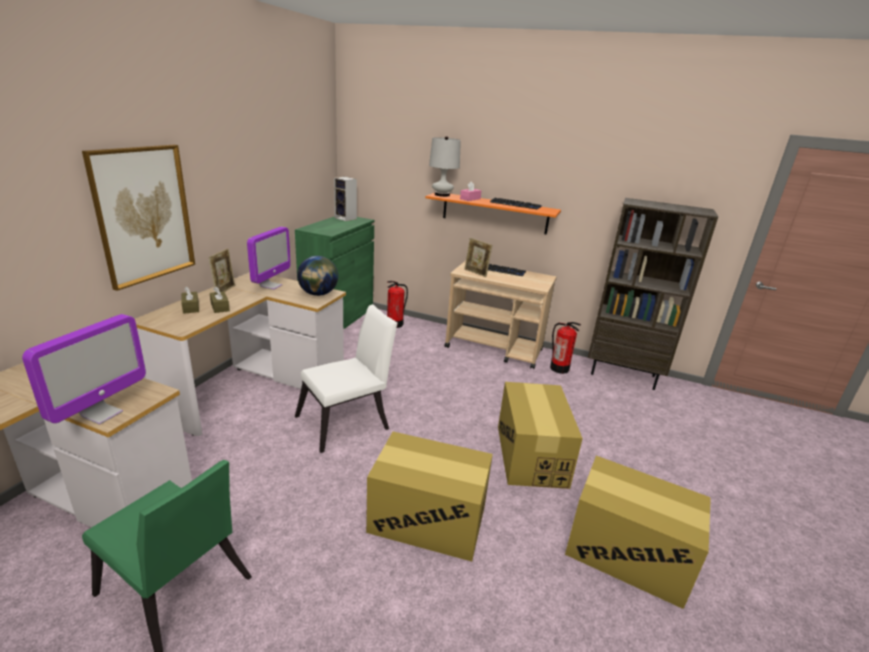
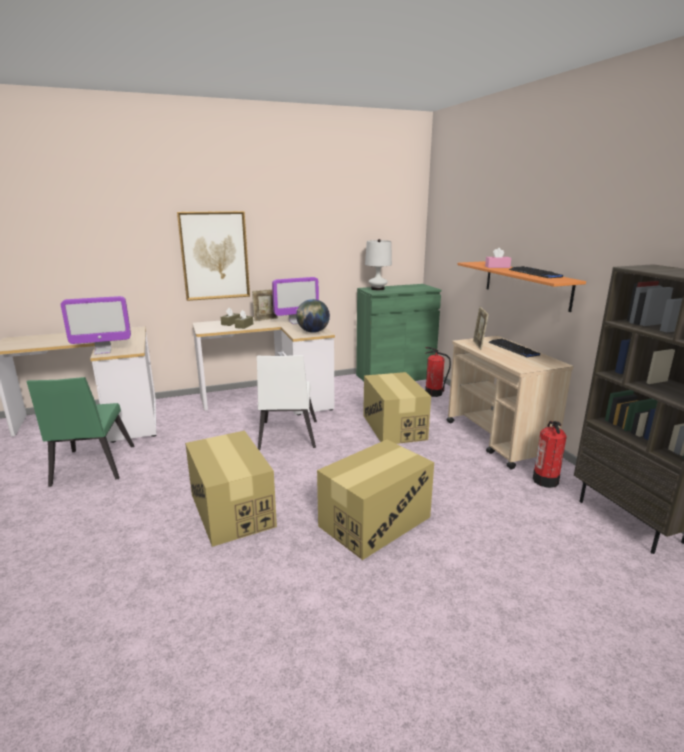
camera: 50 degrees right, 5 degrees down
white chair [295,304,397,453] -> white chair turned 75 degrees clockwise [257,355,317,450]
speaker [334,177,357,221] -> none
white table lamp [429,136,461,197] -> white table lamp moved to [365,239,392,290]
cardboard box [565,456,711,609] -> cardboard box moved to [363,372,431,444]

